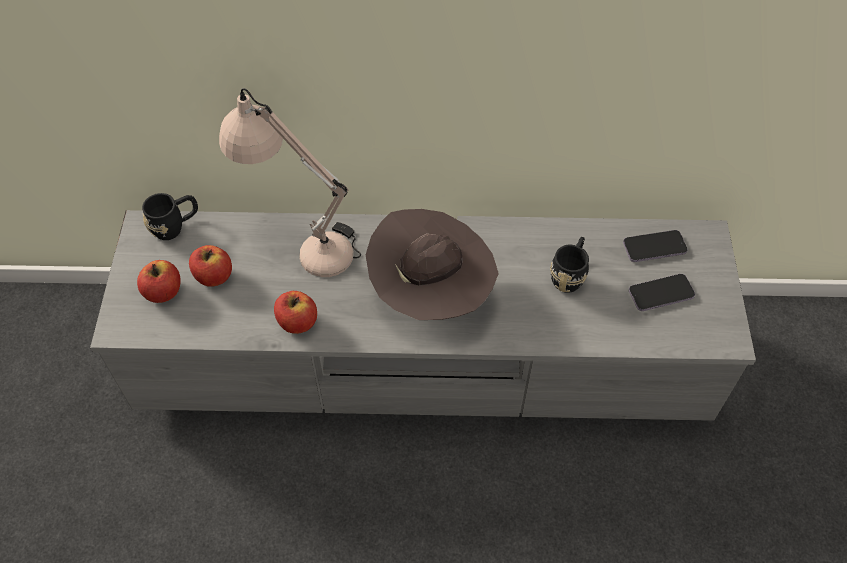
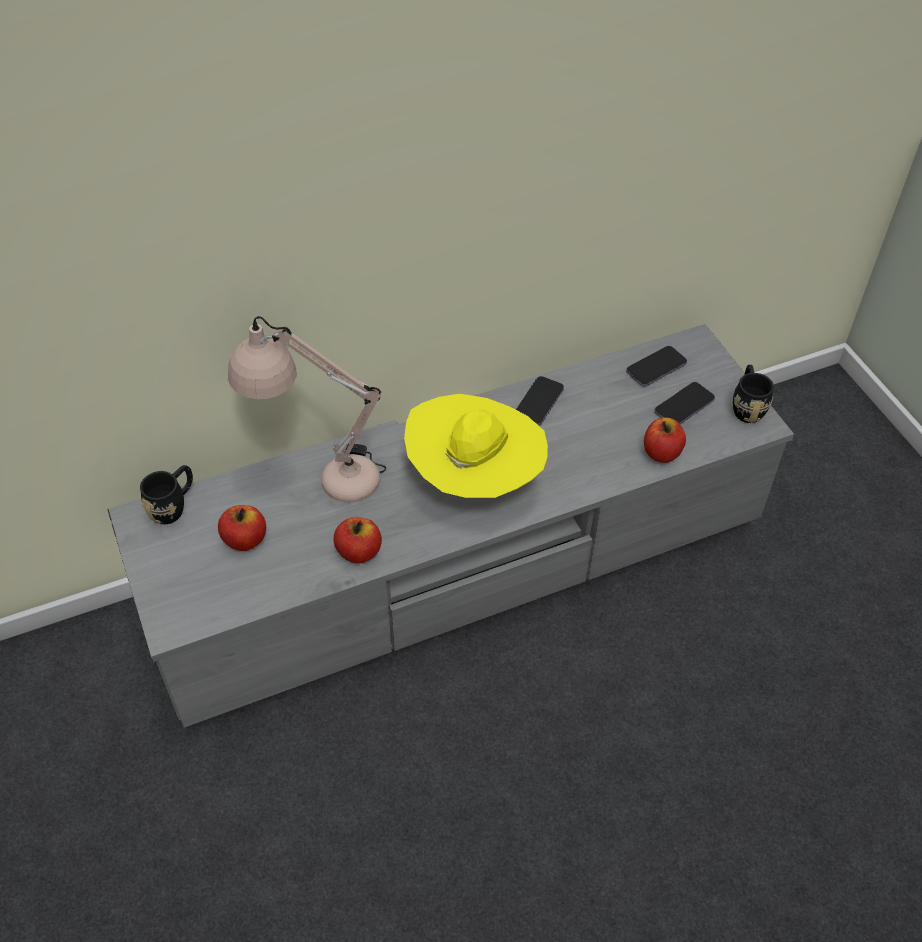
camera: 25 degrees left, 5 degrees down
apple [137,260,181,303] -> apple moved to [644,417,686,463]
brown hat [366,209,499,320] -> yellow hat [404,394,548,498]
black mug [550,237,589,293] -> black mug moved to [733,365,774,423]
none -> phone [516,376,564,426]

